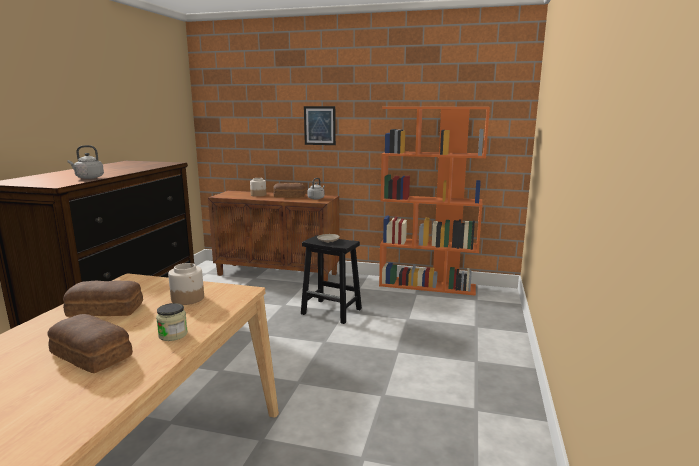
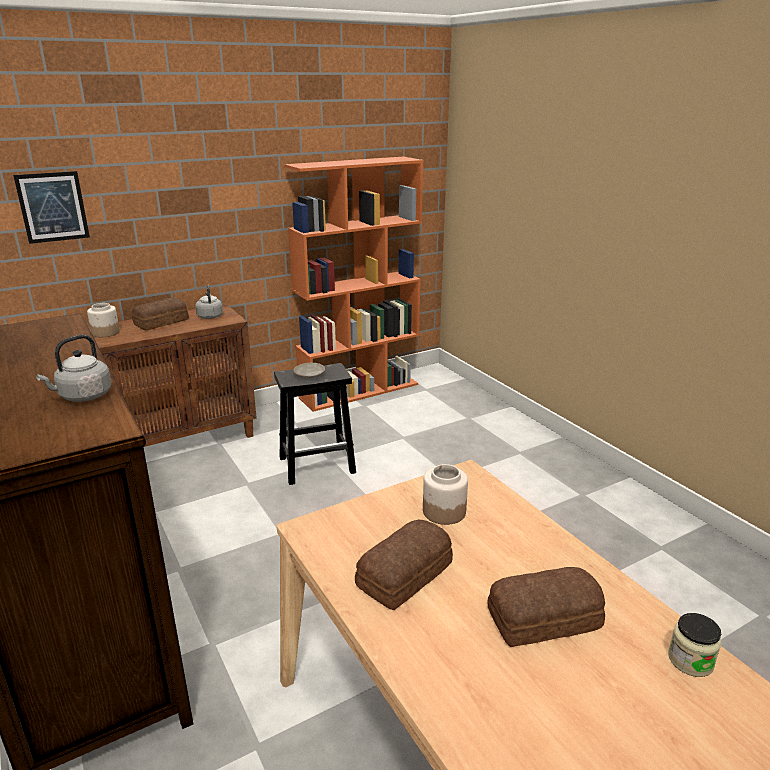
camera: 45 degrees left, 10 degrees up
jar [156,303,188,341] -> jar moved to [668,613,722,677]
picture [304,106,336,145] -> picture moved to [13,171,90,244]

